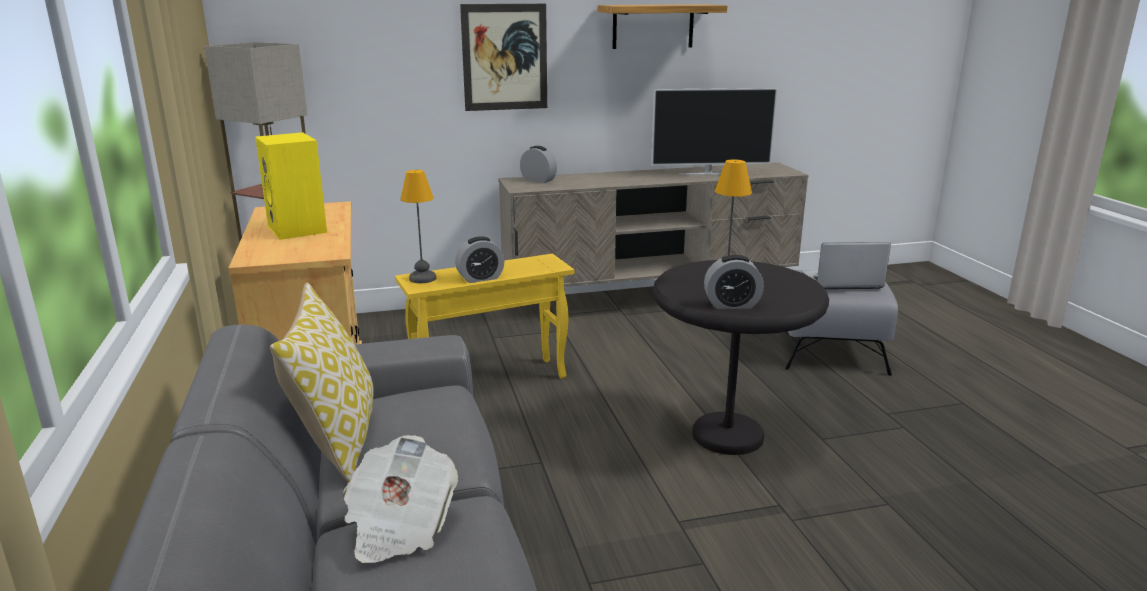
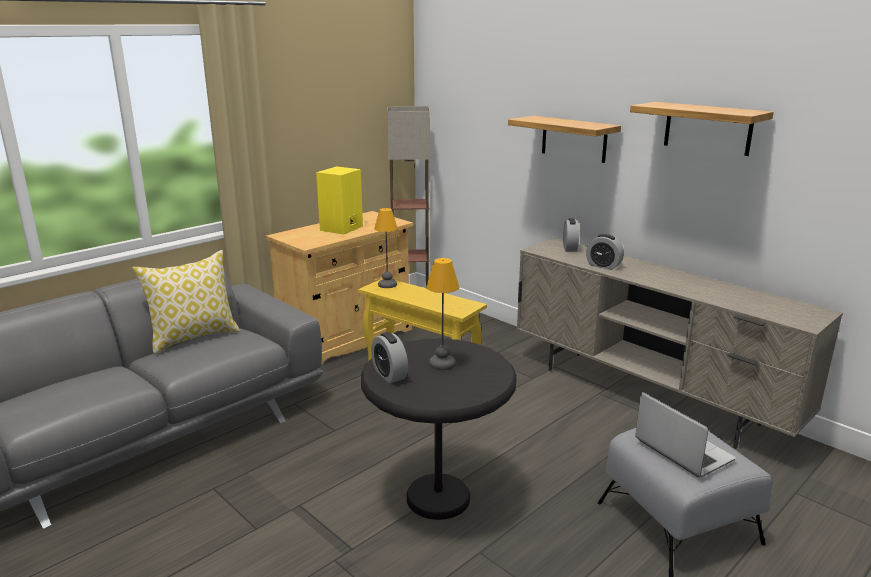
camera: 60 degrees right, 0 degrees up
newspaper [343,435,458,563] -> none
alarm clock [455,236,504,283] -> alarm clock moved to [586,234,624,270]
picture [460,4,547,111] -> shelf [508,116,621,163]
television [651,88,778,175] -> none

